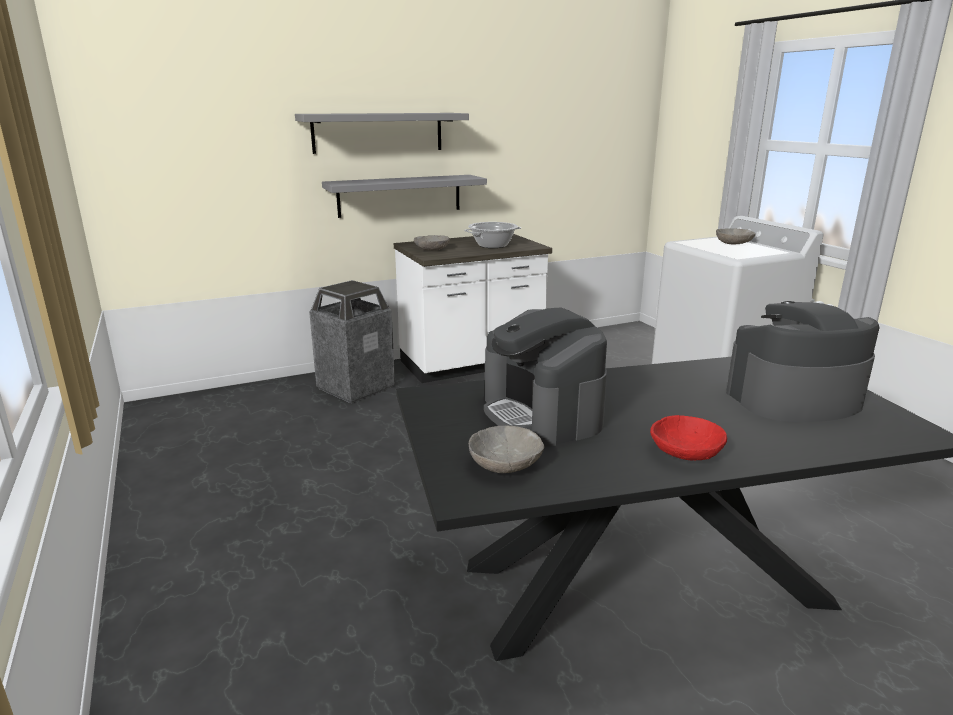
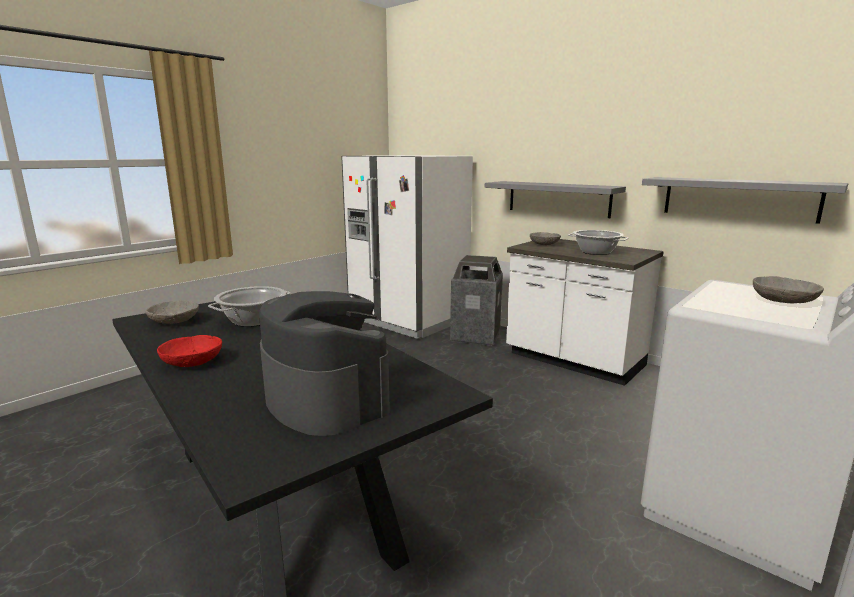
camera: 65 degrees right, 5 degrees down
grey shelf [295,113,469,154] -> grey shelf moved to [642,177,848,224]
coffee machine [484,307,607,446] -> cooking pot [208,286,291,327]
none -> white fridge [341,155,473,339]

